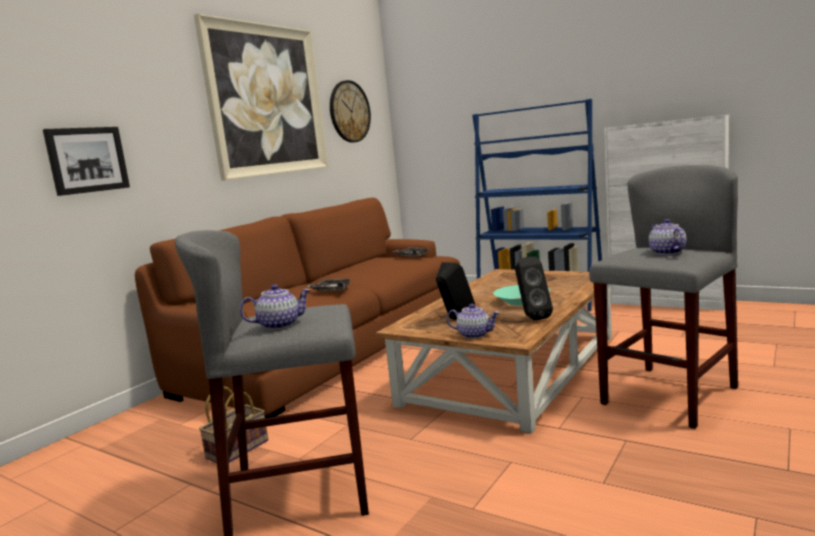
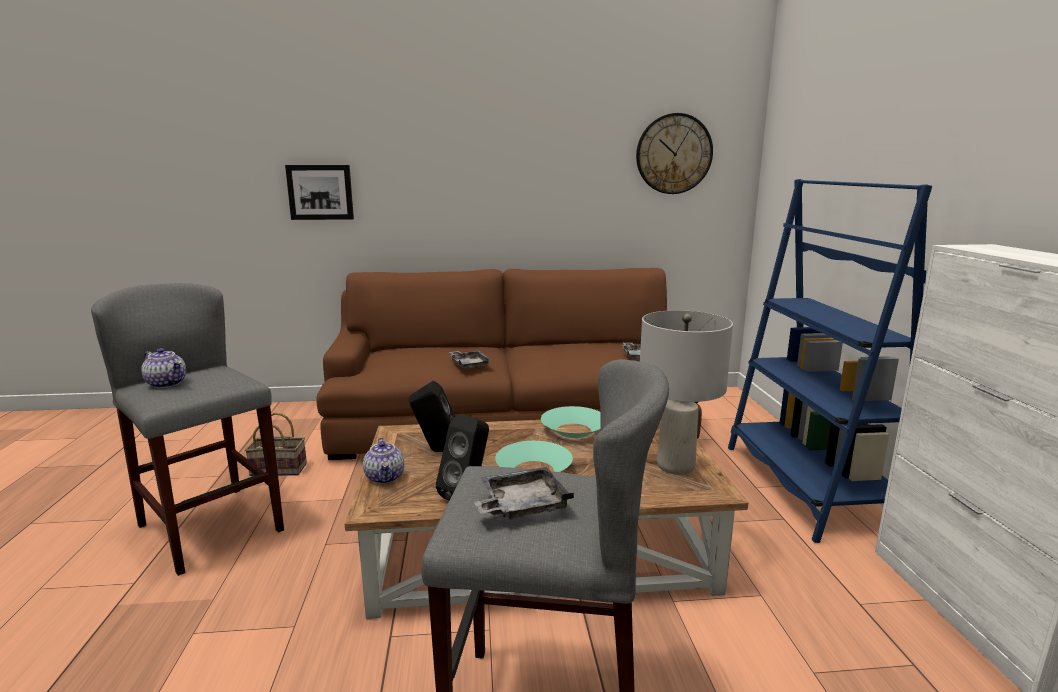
camera: 50 degrees right, 5 degrees up
picture [194,14,329,181] -> none
teapot [649,219,686,255] -> grey tray [474,467,574,519]
none -> turquoise bowl [541,406,601,438]
none -> grey table lamp [640,310,733,475]

